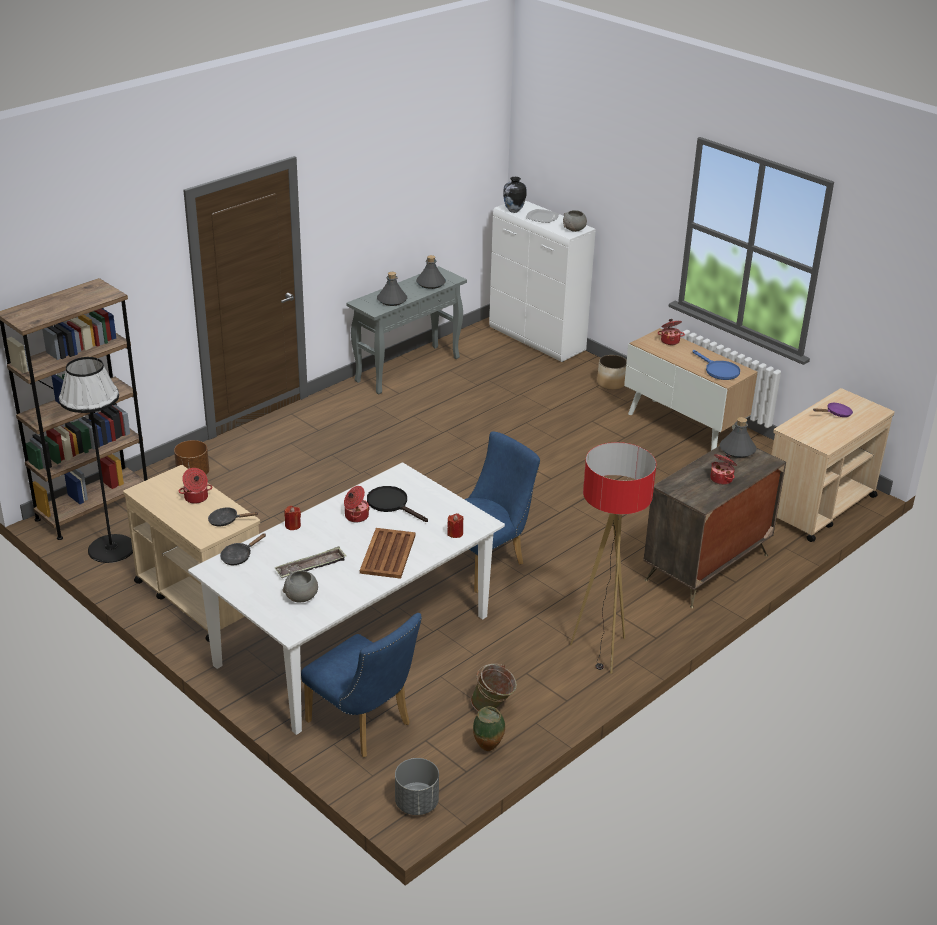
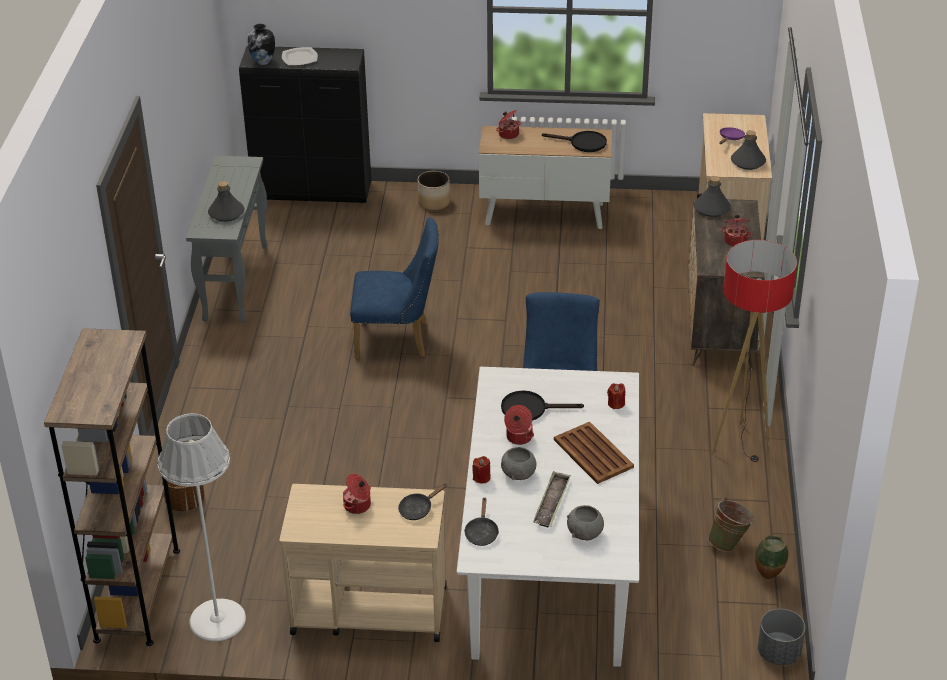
camera: 40 degrees left, 5 degrees up
black floor lamp [59,357,133,563] -> white floor lamp [158,414,246,641]
blue chair [301,613,422,757] -> blue chair moved to [350,217,439,359]
grey bottle [416,255,446,289] -> grey bottle moved to [731,130,766,170]
white cabinet [489,200,596,362] -> black cabinet [239,46,371,203]
grey bowl [563,210,587,232] -> grey bowl moved to [501,447,536,480]
blue frying pan [693,350,740,380] -> black frying pan [542,131,607,152]

